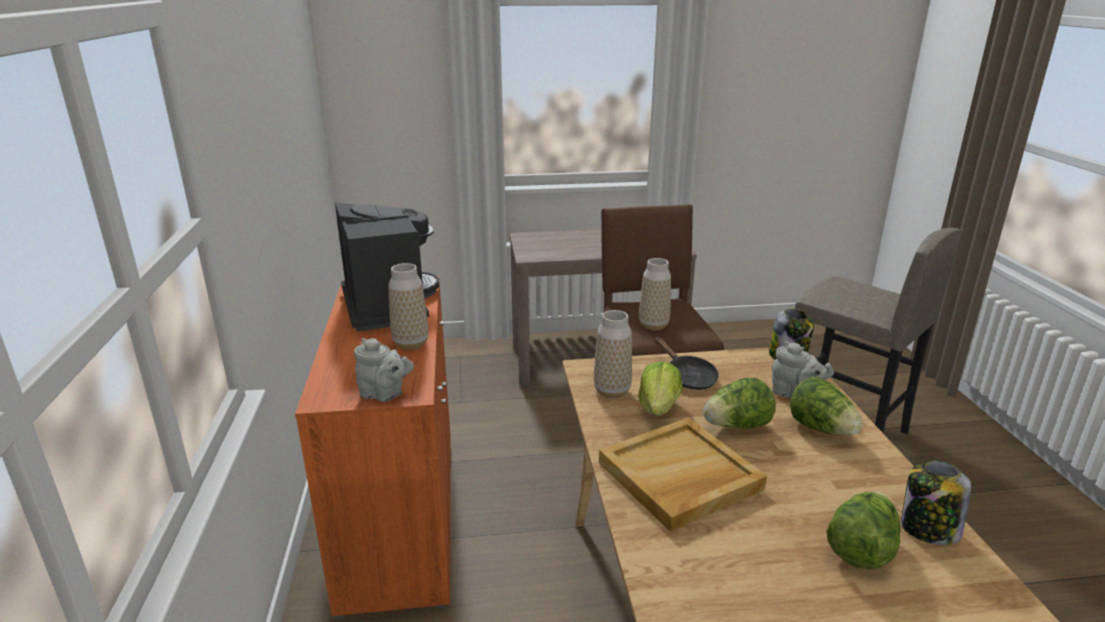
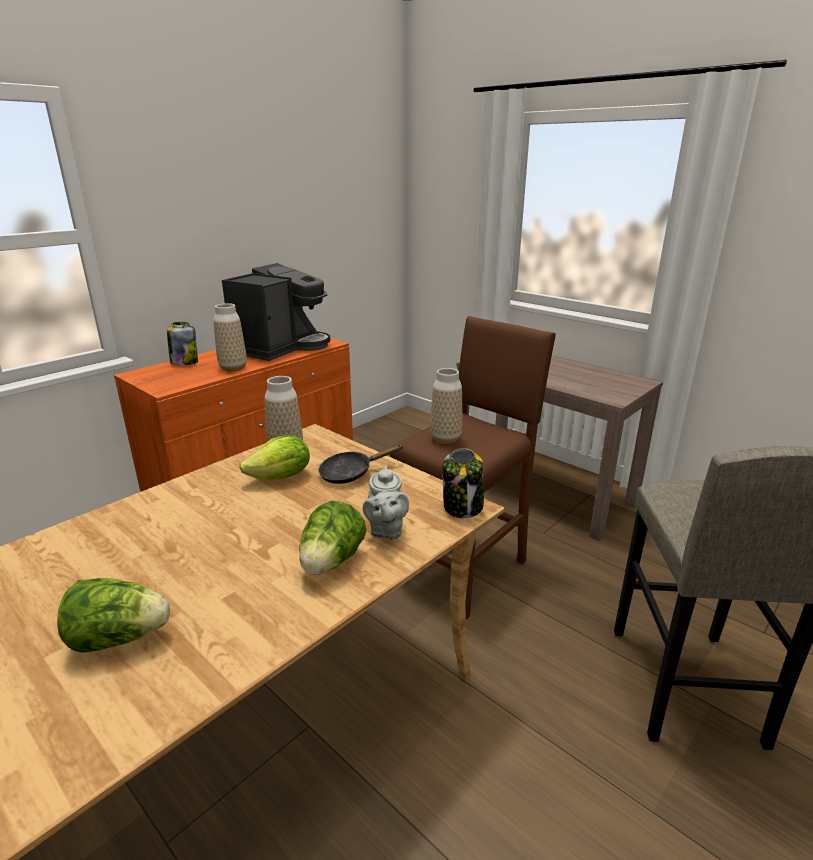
camera: 50 degrees right, 0 degrees up
grey teapot [354,338,414,402] -> none
beige tray [599,417,767,532] -> none
black frying pan [655,337,719,390] -> black frying pan turned 45 degrees clockwise [318,444,404,484]
lettuce [703,378,776,429] -> none
jar [901,461,971,545] -> jar moved to [167,322,198,365]

